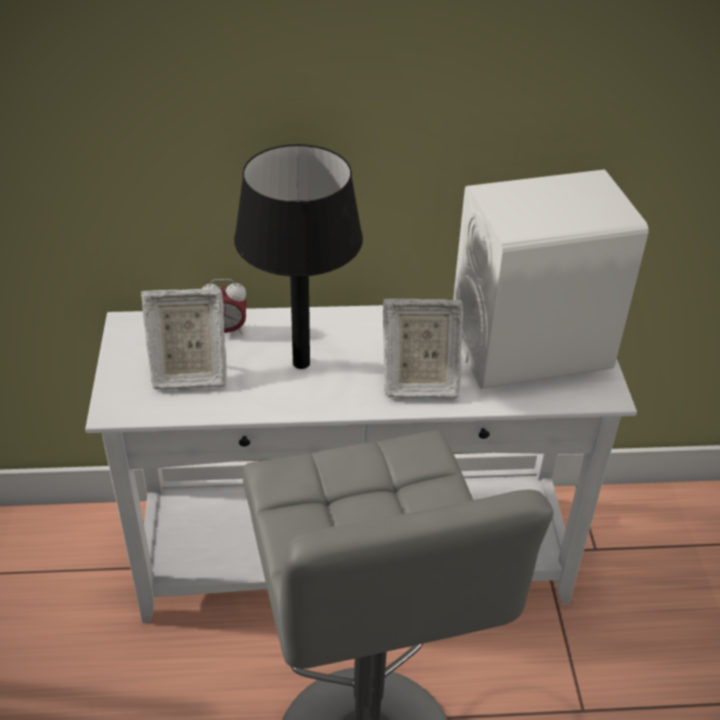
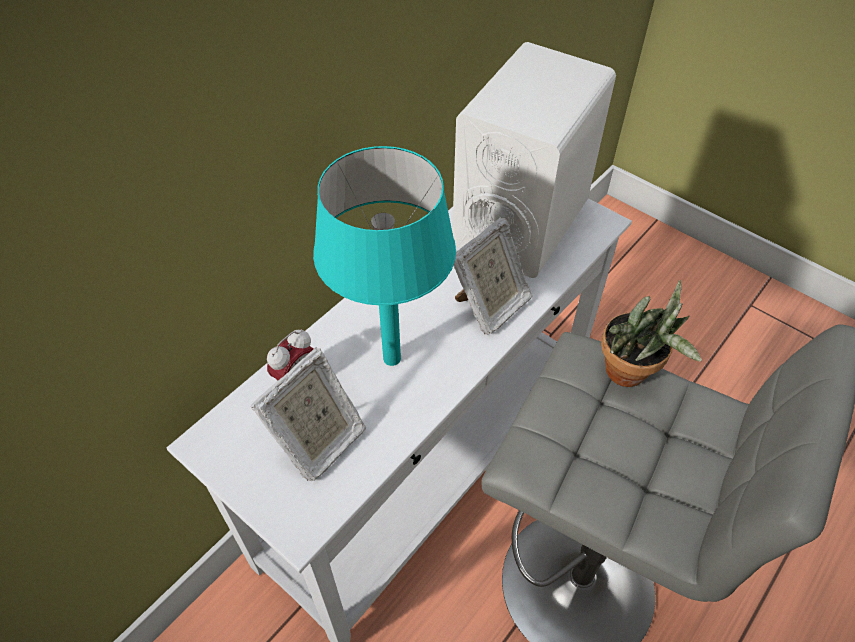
camera: 45 degrees left, 10 degrees up
black table lamp [234,144,363,369] -> turquoise table lamp [313,146,456,366]
none -> potted plant [601,280,702,387]

